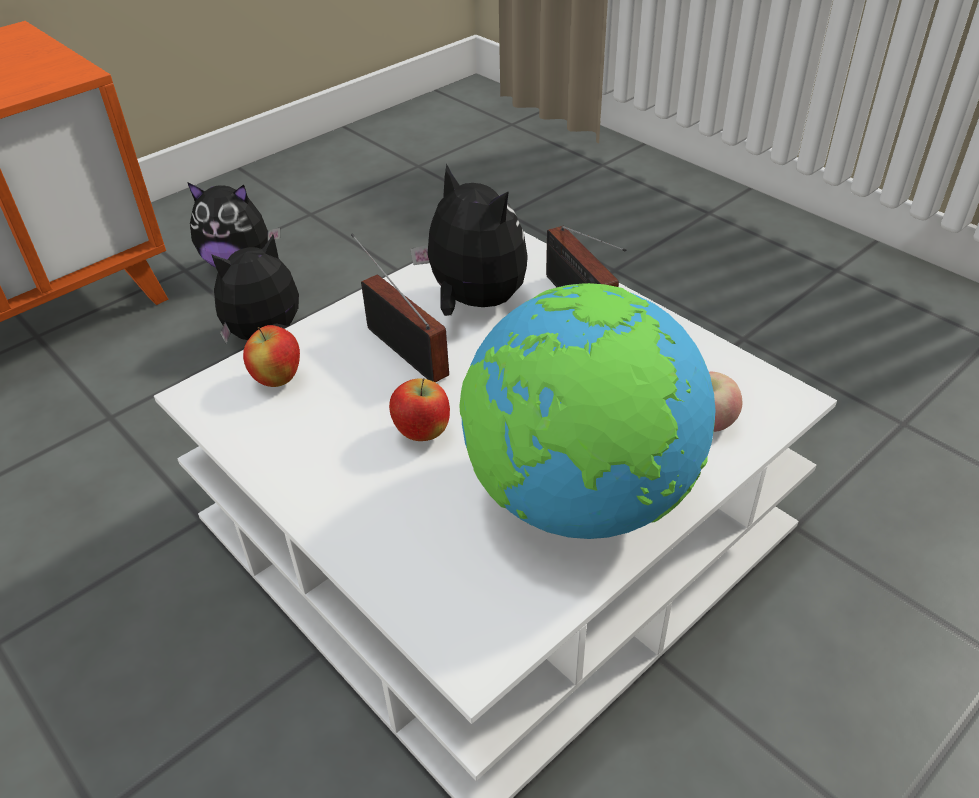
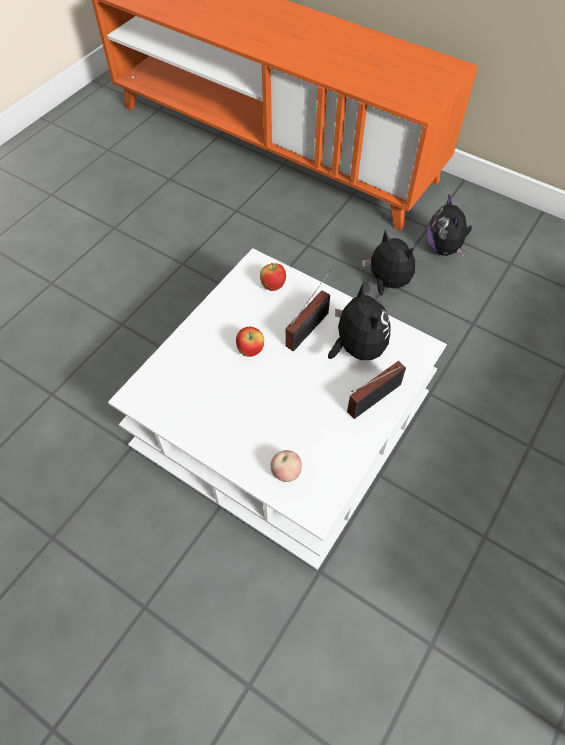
camera: 75 degrees right, 15 degrees up
plush toy [410,164,528,316] -> plush toy turned 45 degrees counterclockwise [328,282,391,360]
globe [459,283,715,539] -> none

